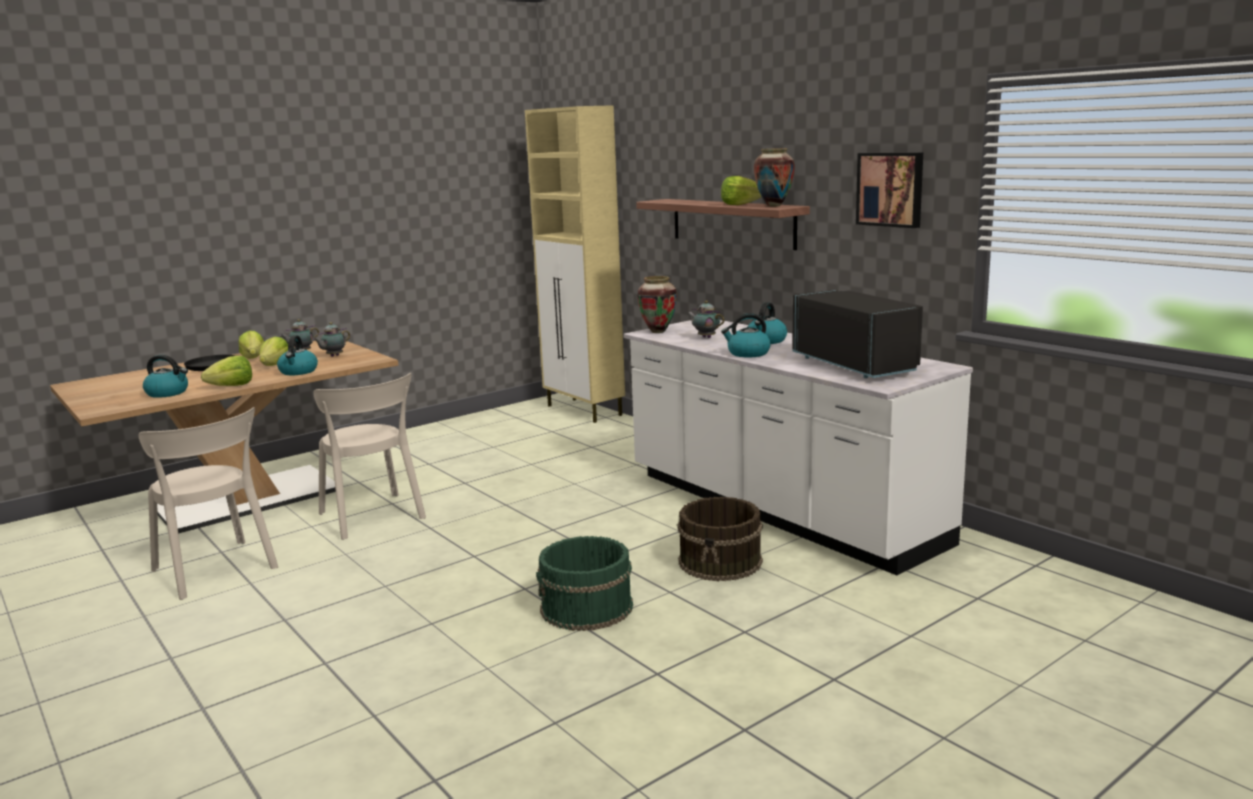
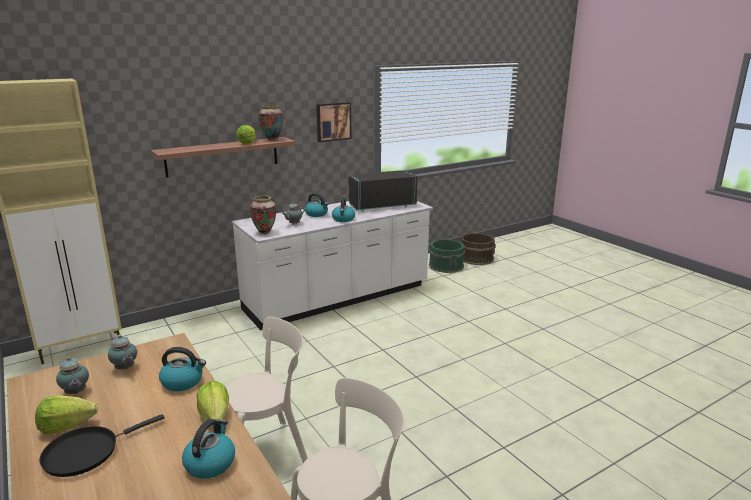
camera: 85 degrees left, 5 degrees up
lettuce [259,336,288,366] -> none
green bucket [536,536,633,631] -> green bucket moved to [429,239,465,273]
brown bucket [677,497,763,581] -> brown bucket moved to [460,233,496,265]

